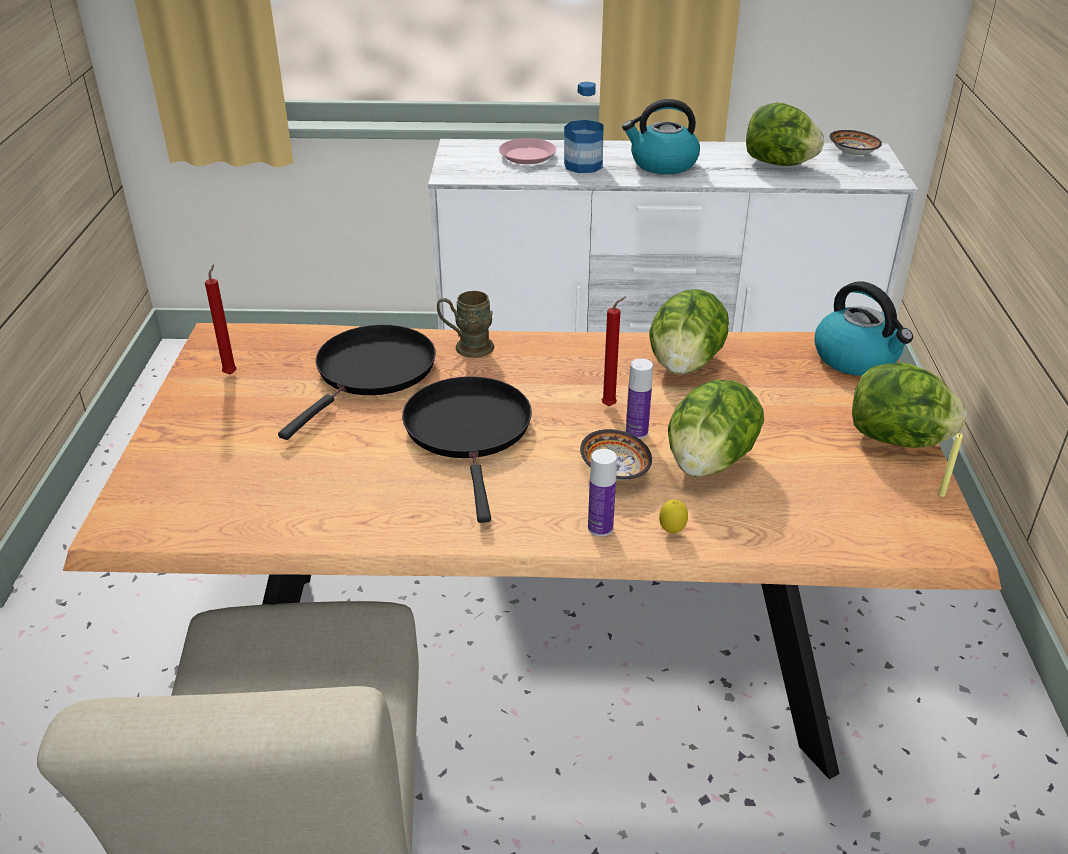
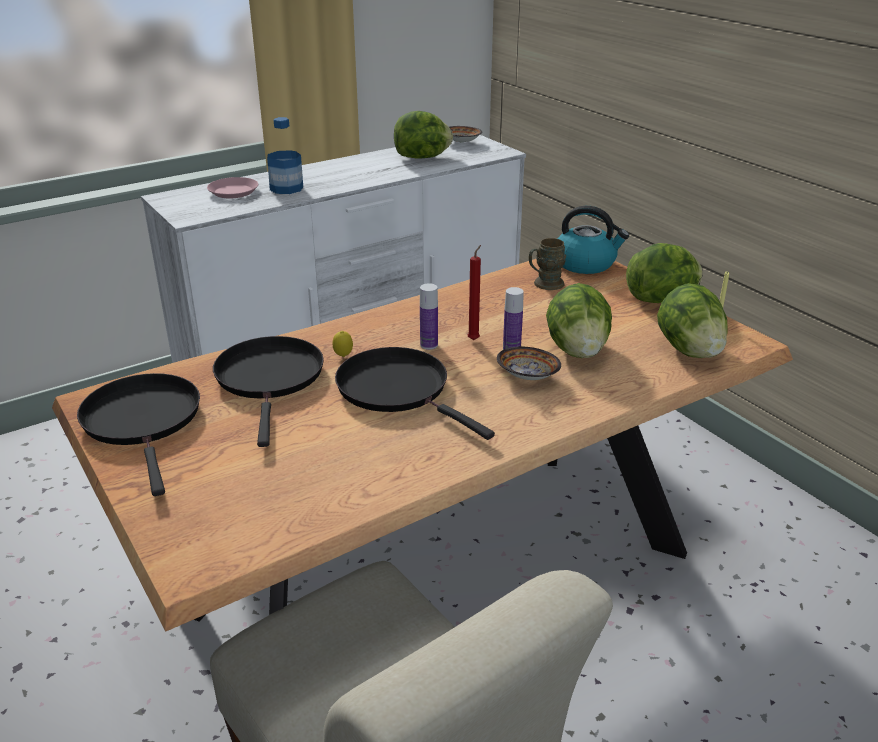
camera: 35 degrees left, 5 degrees down
red candle [205,264,237,375] -> black frying pan [77,373,200,496]
brown mug [437,291,494,358] -> brown mug moved to [529,238,566,290]
bottle [588,449,617,537] -> bottle moved to [420,283,438,350]
kettle [622,99,700,174] -> none
lettuce [649,289,729,374] -> lettuce moved to [657,283,728,358]
lemon [659,499,688,533] -> lemon moved to [332,331,353,357]

